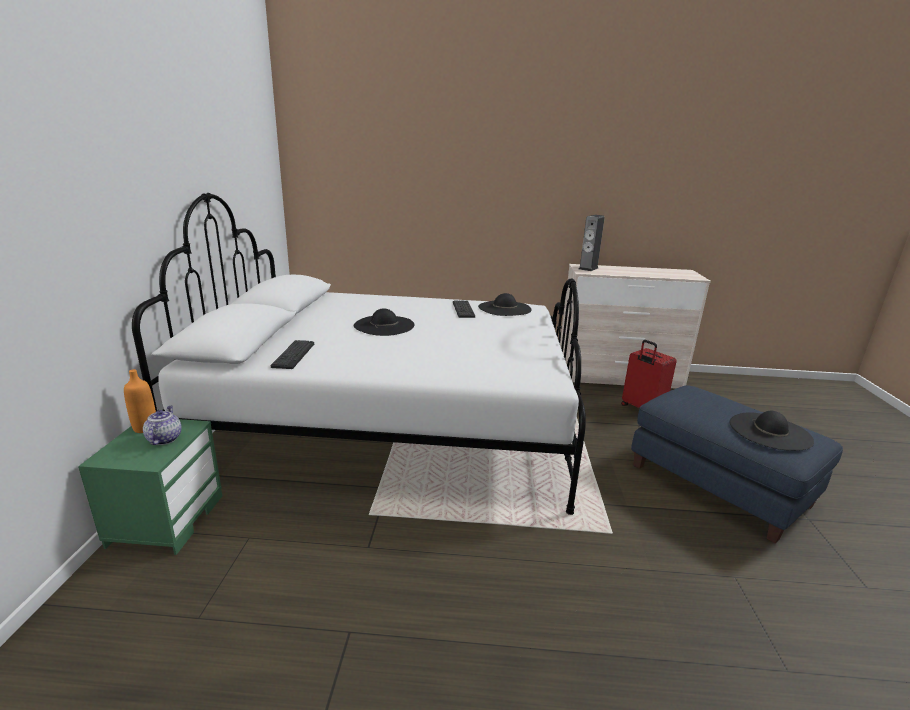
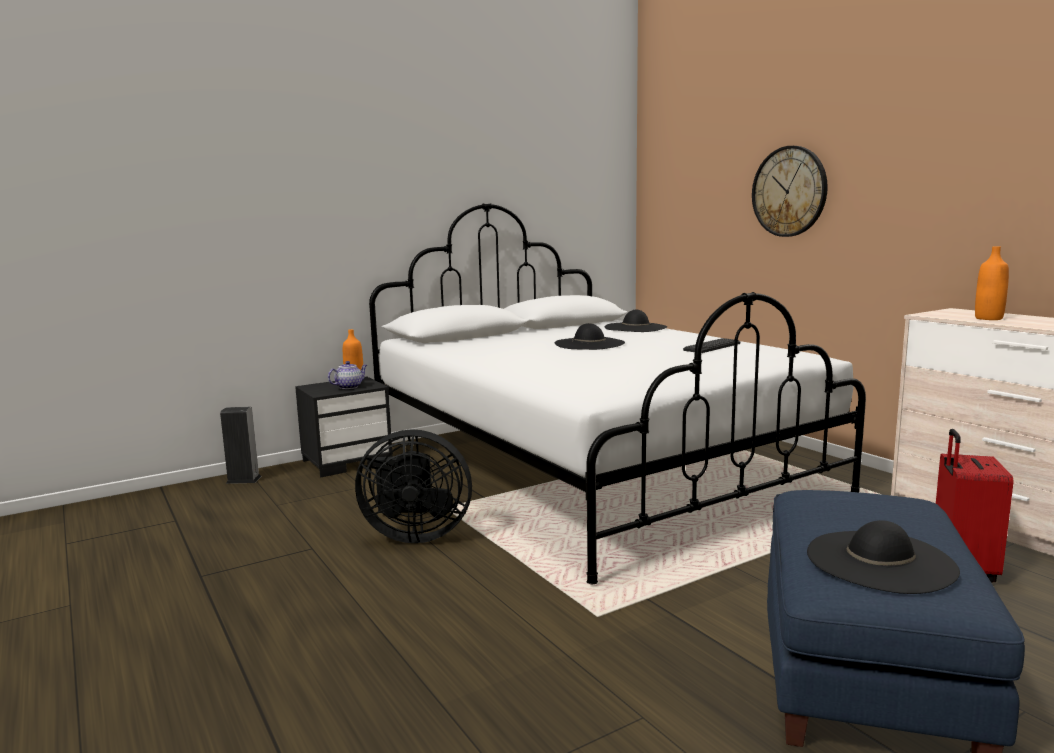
camera: 55 degrees right, 10 degrees down
green nightstand [78,419,222,555] -> black nightstand [295,377,393,477]
keyboard [271,340,314,369] -> none
black hat [478,293,532,316] -> black hat moved to [605,310,667,332]
speaker [579,215,605,271] -> speaker moved to [220,407,261,484]
none -> black fan [355,429,472,543]
none -> wall clock [752,146,828,237]
none -> orange bottle [975,246,1009,320]

